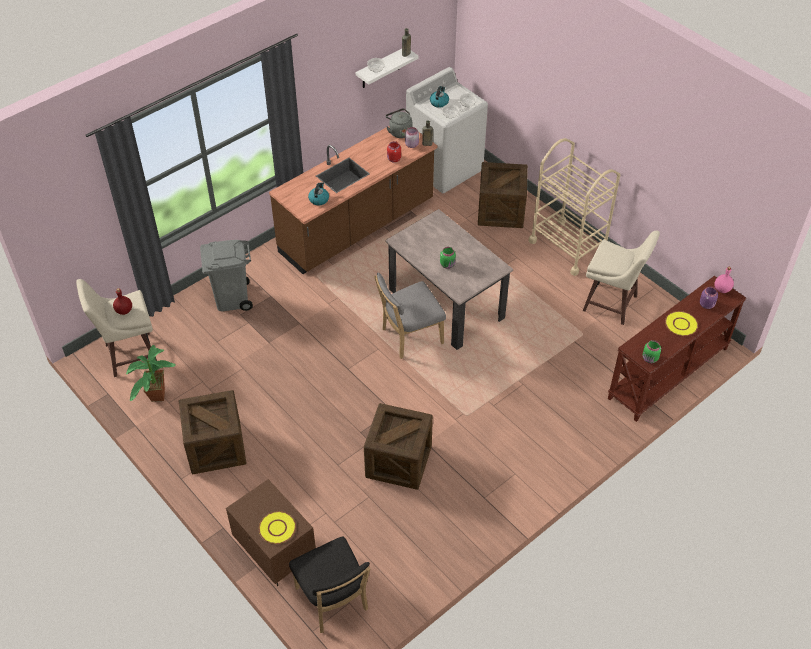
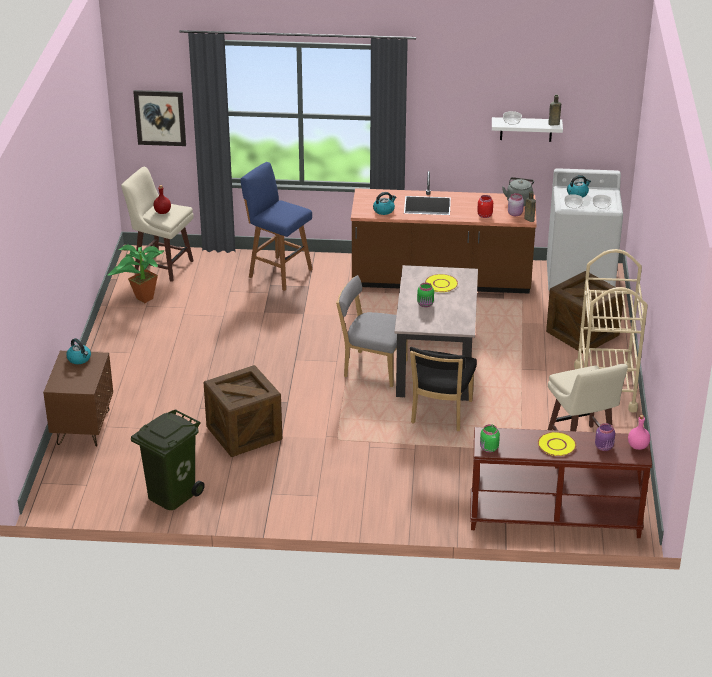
camera: 45 degrees right, 15 degrees down
crate [179,390,246,474] -> none
grey trash can [200,240,253,311] -> blue stool [240,162,313,291]
yellow plate [259,511,296,544] -> yellow plate moved to [425,274,458,292]
black chair [289,537,371,633] -> black chair moved to [410,347,477,431]
none -> kettle [66,338,91,364]
none -> green trash can [131,409,205,510]
none -> picture [133,90,186,146]

